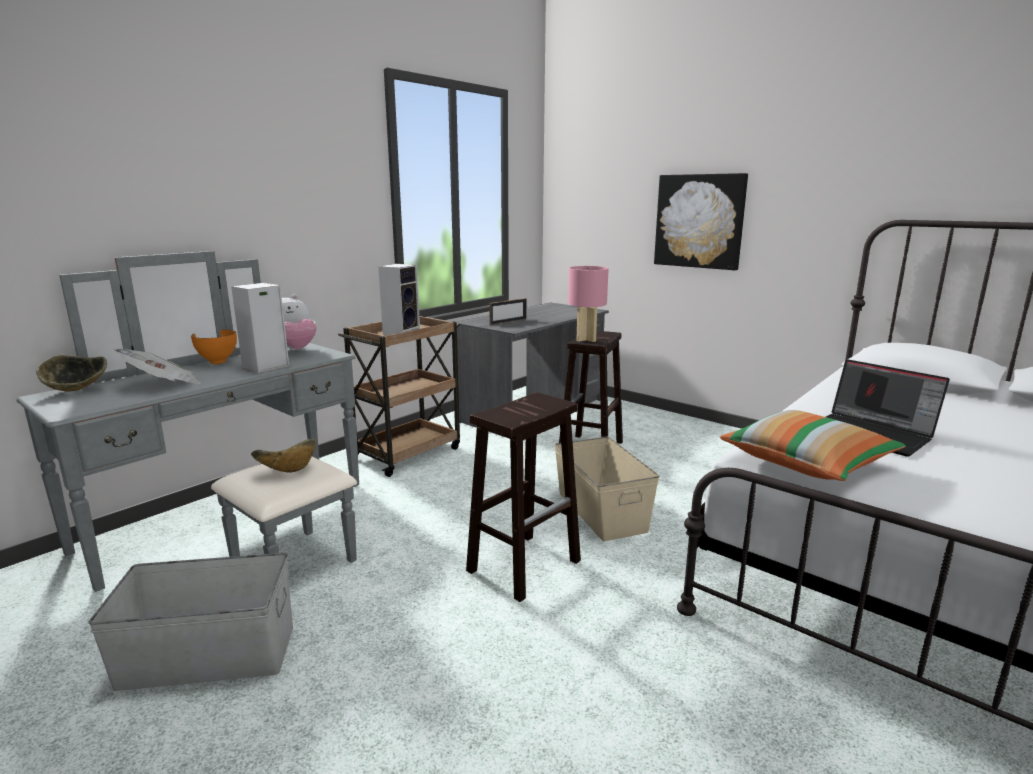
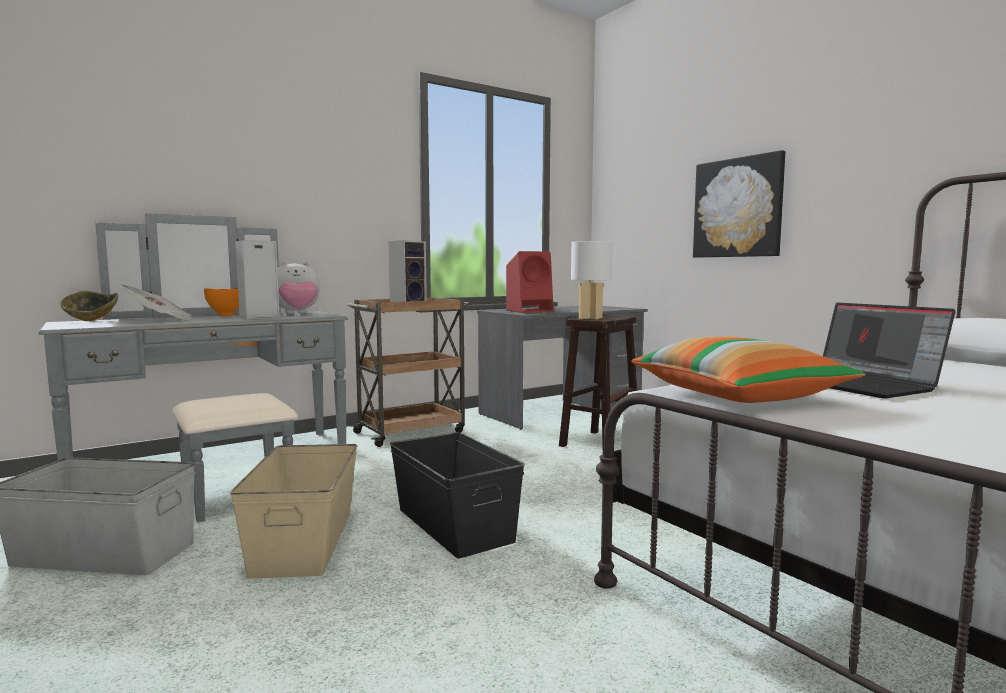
camera: 15 degrees right, 10 degrees down
bowl [251,439,316,473] -> none
brown stool [466,392,581,602] -> black storage box [390,432,525,559]
picture frame [489,298,527,325] -> red speaker [506,251,554,313]
beige storage box [554,436,659,541] -> beige storage box moved to [230,444,358,579]
pink table lamp [568,266,609,342] -> white table lamp [571,241,613,319]

